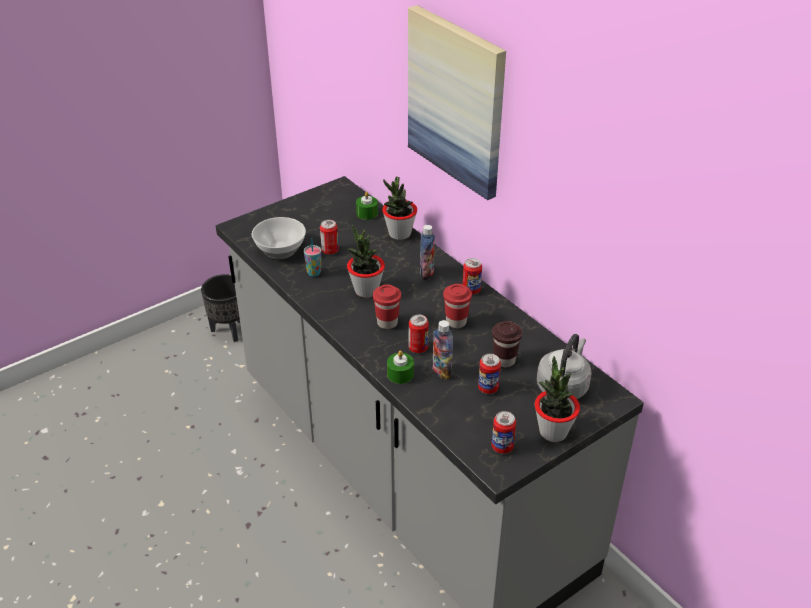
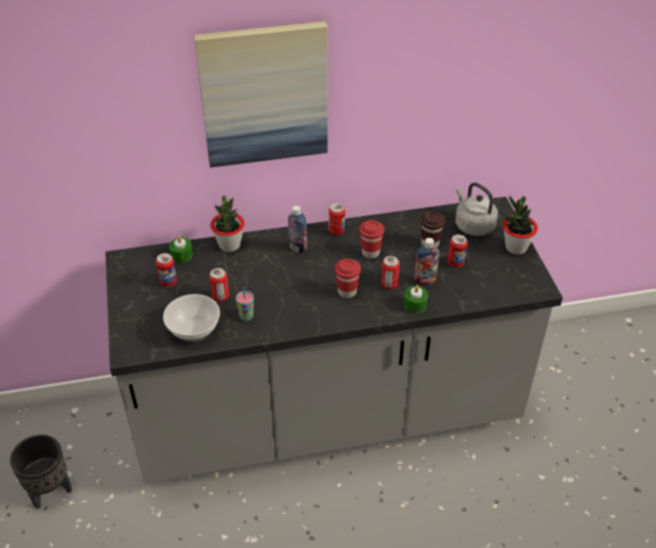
camera: 65 degrees left, 5 degrees up
potted plant [347,224,385,298] -> none
can [492,411,516,454] -> can moved to [156,253,177,286]

